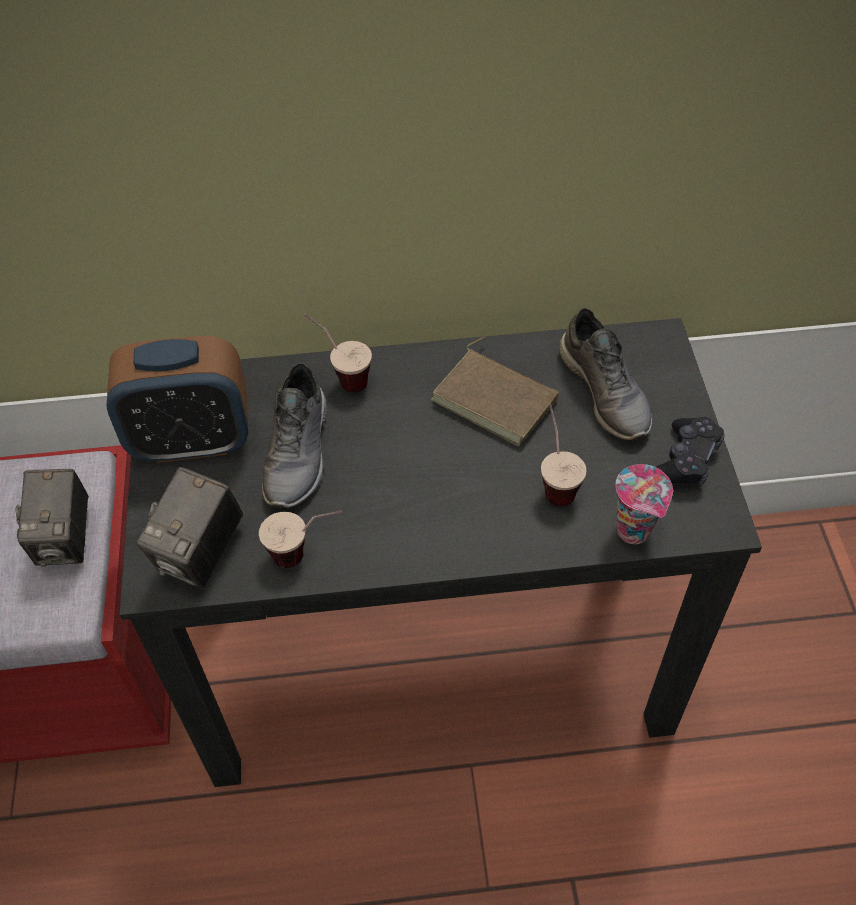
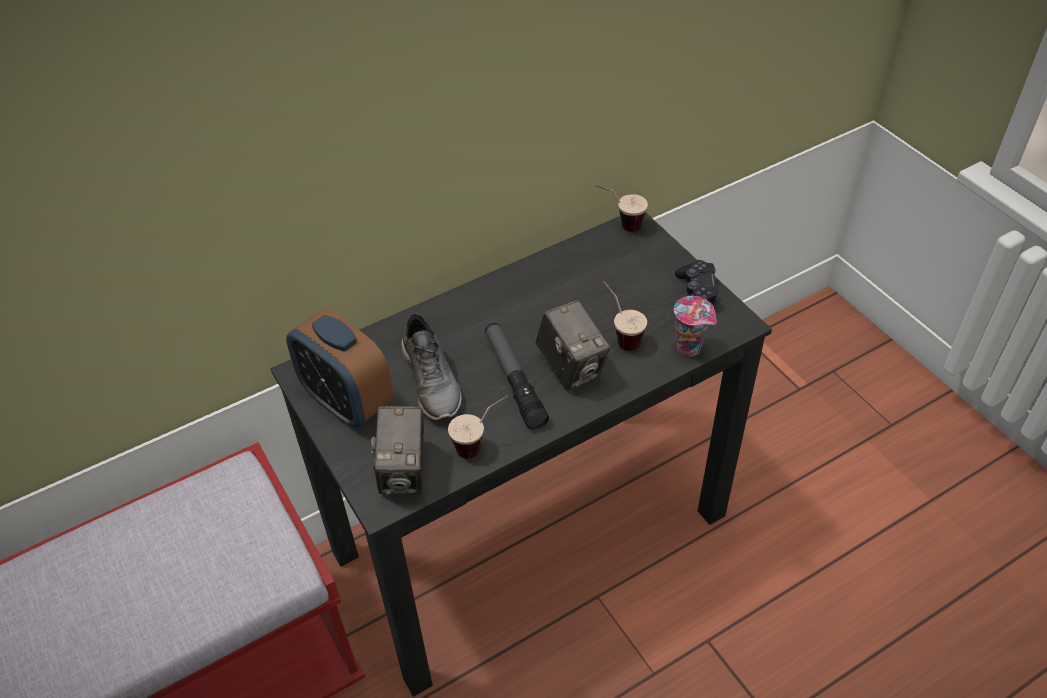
camera: 25 degrees left, 5 degrees down
camera [15,469,89,567] -> camera moved to [536,300,610,390]
alarm clock [106,336,248,463] -> alarm clock turned 75 degrees clockwise [286,308,394,428]
cup [304,313,372,393] -> cup moved to [594,184,648,232]
brown book [431,337,559,446] -> none
grey shoe [559,308,652,440] -> none
none -> flashlight [485,323,549,429]

